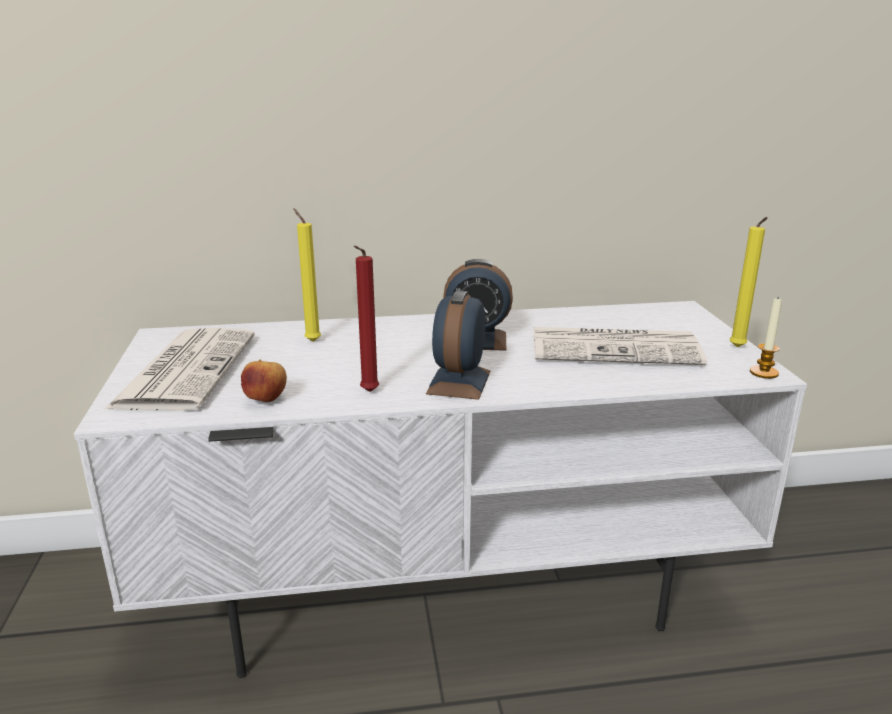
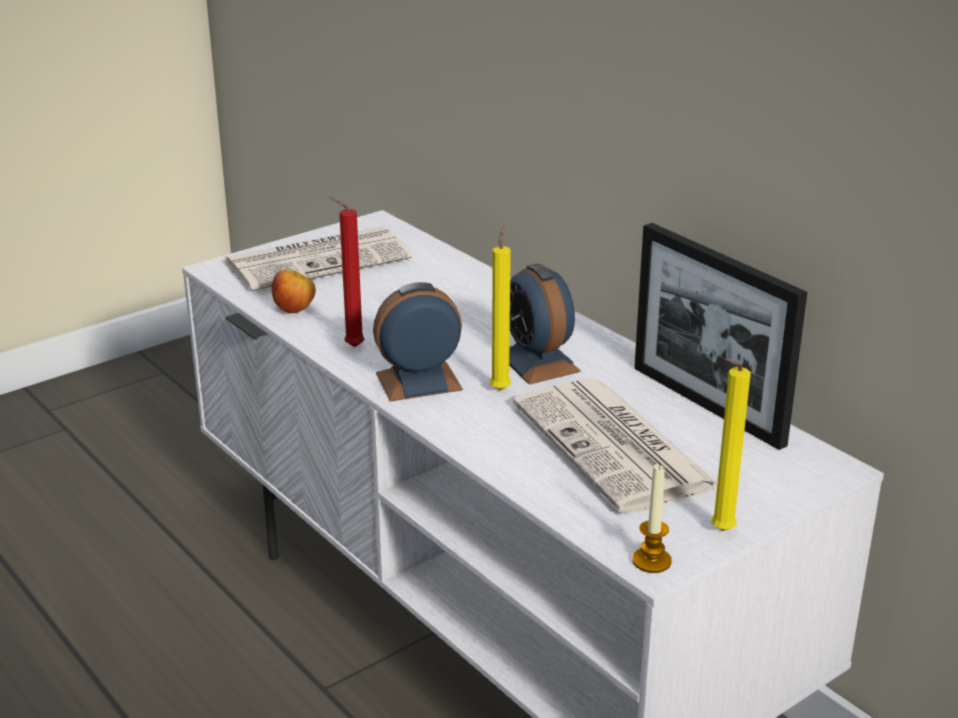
camera: 60 degrees right, 5 degrees up
yellow candle [293,208,321,342] -> yellow candle moved to [490,225,511,391]
none -> picture frame [634,223,807,450]

